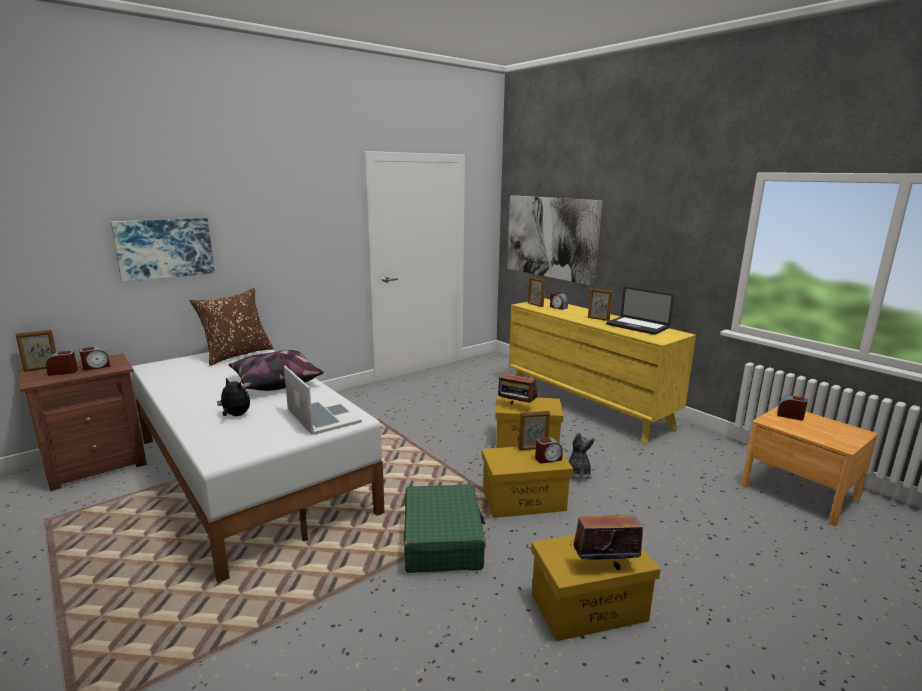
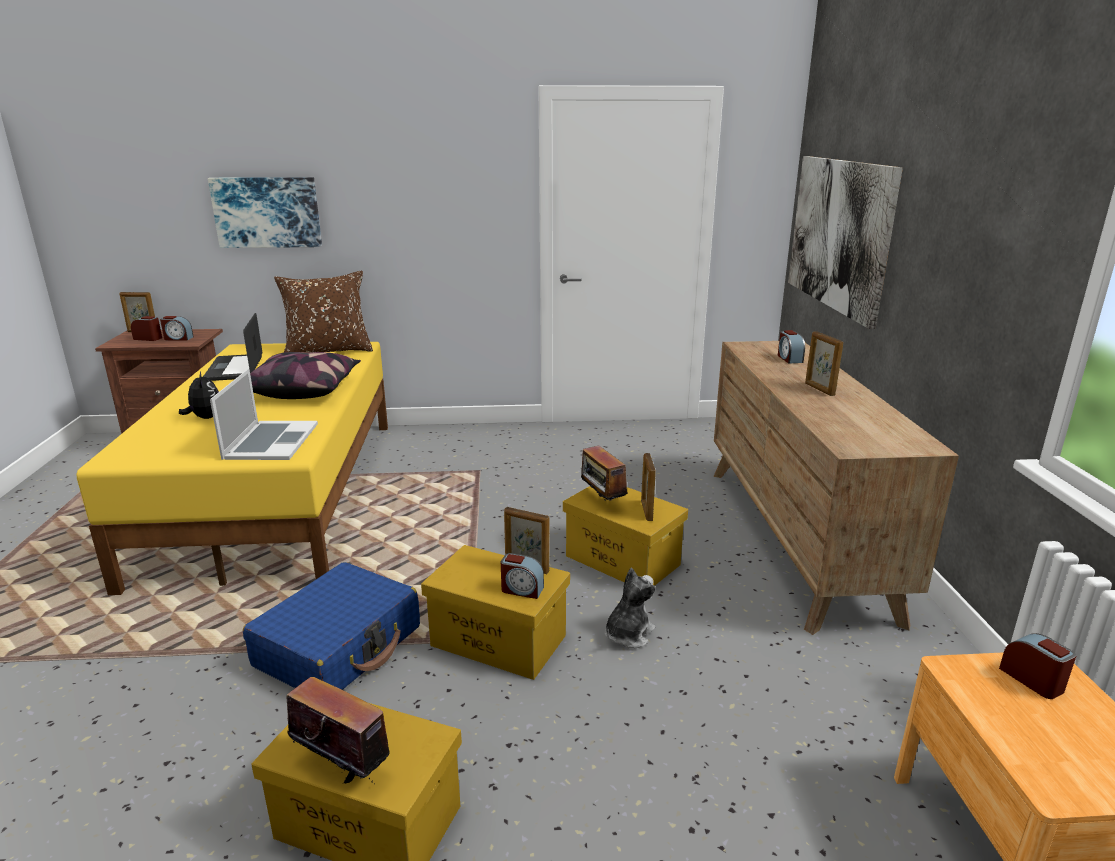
camera: 35 degrees right, 5 degrees up
white bed [131,349,385,583] -> yellow bed [76,342,388,595]
green suitcase [403,484,486,573] -> blue suitcase [243,562,420,690]
yellow dresser [509,298,696,445] -> brown dresser [713,341,959,635]
picture frame [528,277,545,307] -> picture frame moved to [641,453,656,521]
laptop [606,287,674,335] -> laptop moved to [203,313,262,381]

